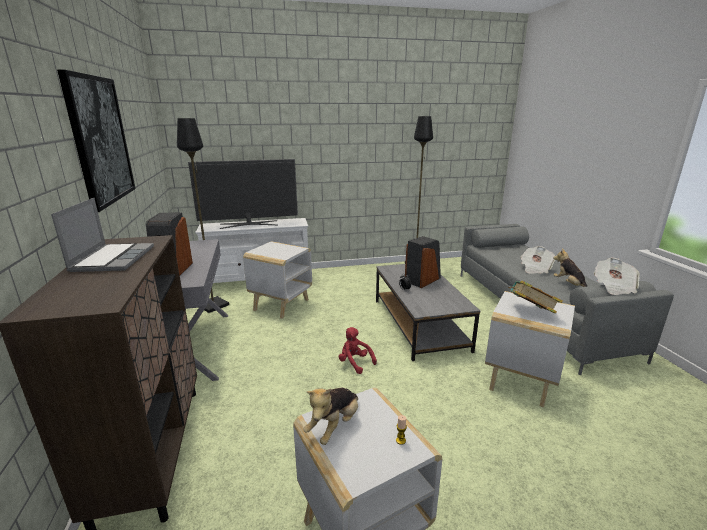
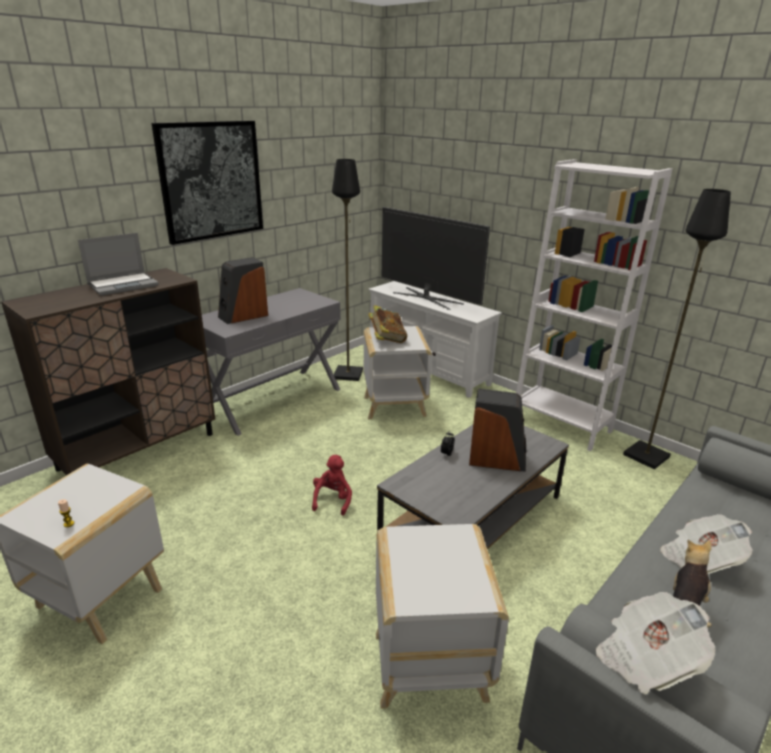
camera: 55 degrees right, 5 degrees up
plush toy [304,388,358,445] -> none
book [508,281,563,314] -> book moved to [369,305,407,343]
none -> white bookcase [516,159,672,451]

